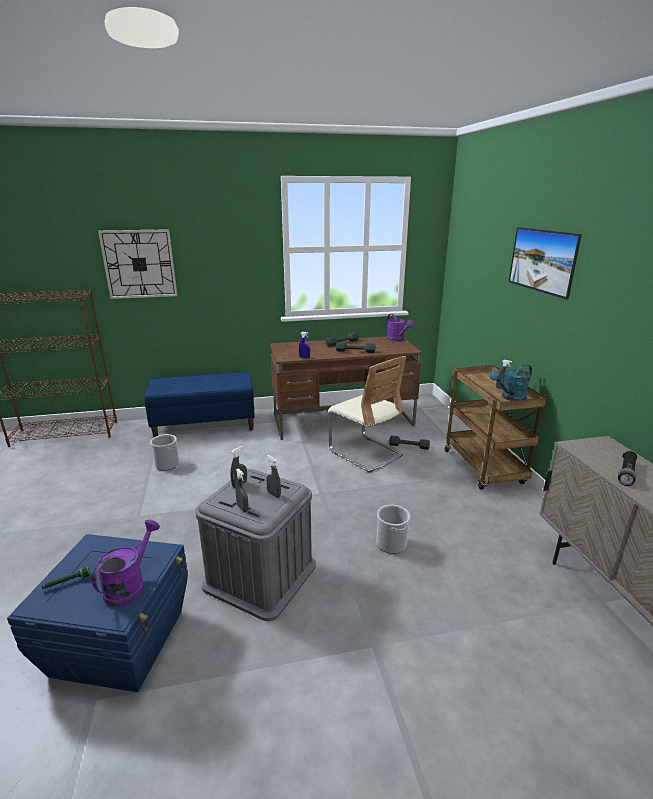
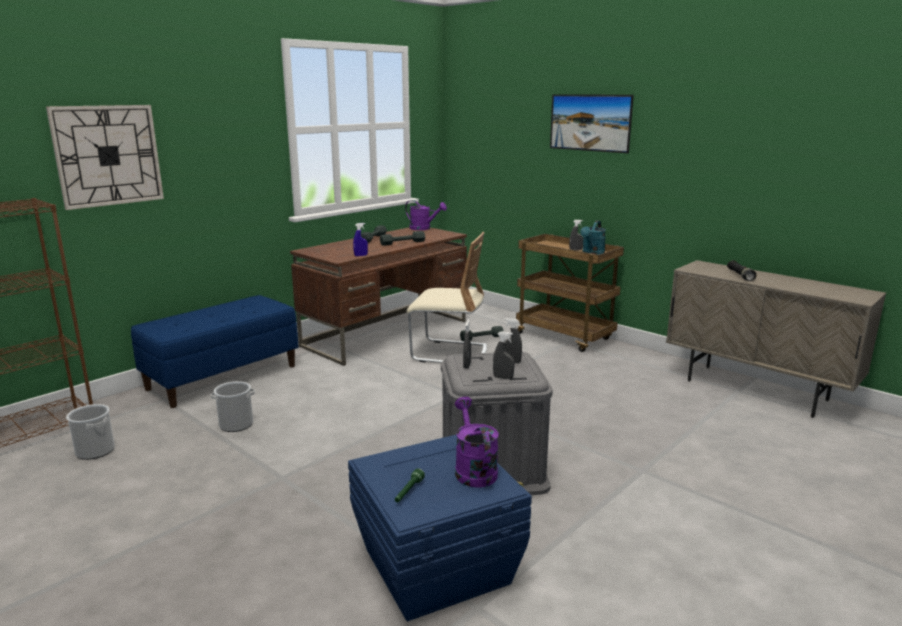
camera: 35 degrees left, 5 degrees down
bucket [377,505,410,554] -> bucket moved to [66,404,115,460]

